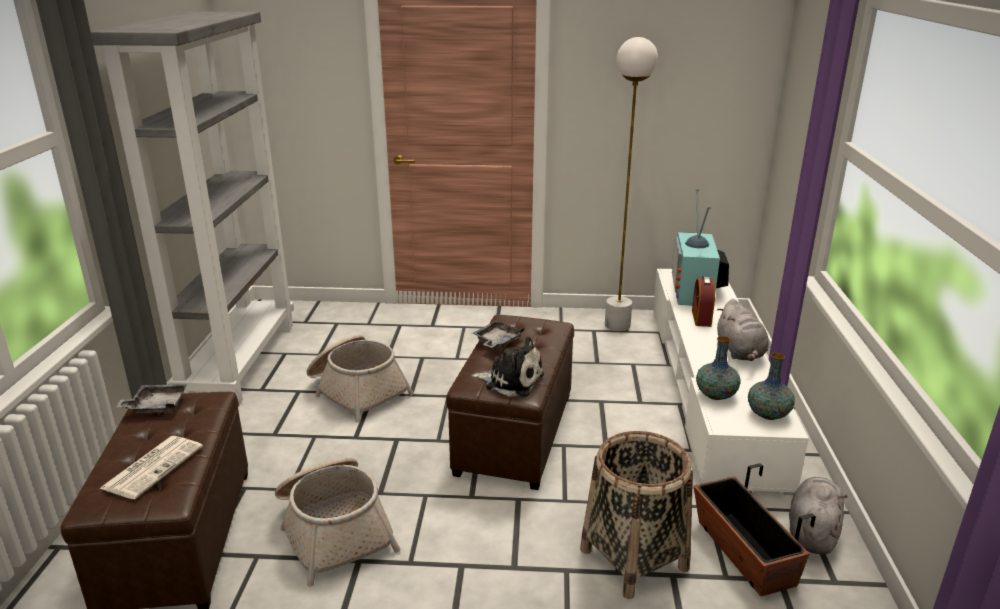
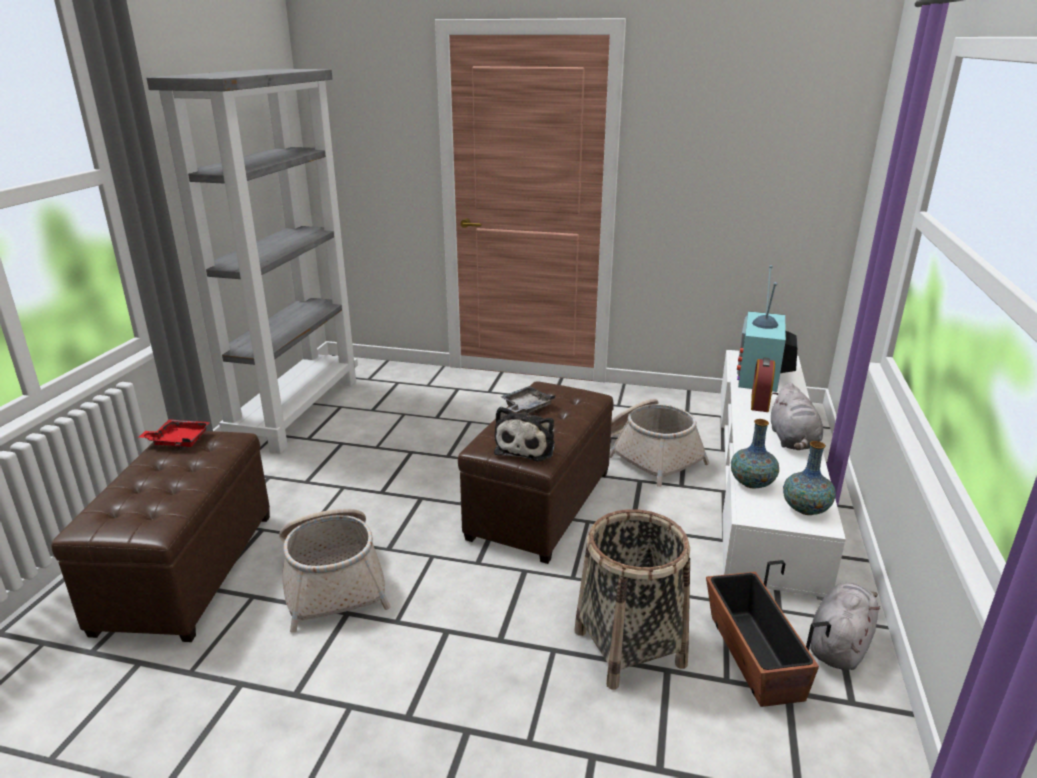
camera: 10 degrees right, 0 degrees up
newspaper [99,436,203,499] -> none
grey tray [116,384,187,413] -> red tray [138,419,210,447]
basket [306,335,414,422] -> basket moved to [610,399,709,487]
plush toy [471,337,544,397] -> plush toy turned 75 degrees clockwise [494,407,555,461]
white floor lamp [605,37,658,331] -> none

